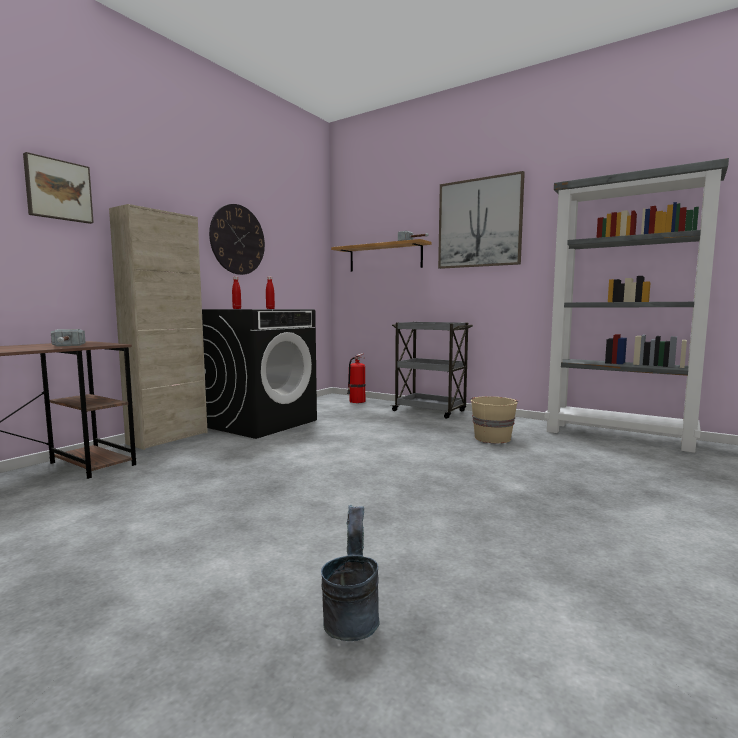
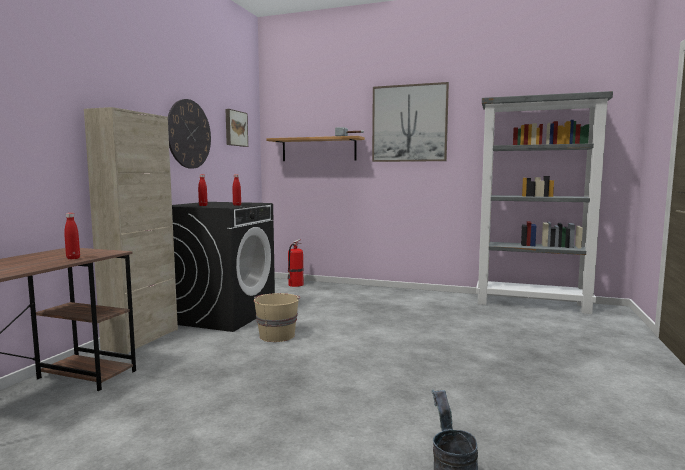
camera: 15 degrees left, 0 degrees up
picture [23,152,94,224] -> picture moved to [225,109,248,147]
hammer [51,329,85,346] -> red bottle [64,213,80,259]
grey cart [391,322,473,419] -> none
beige bucket [470,396,519,443] -> beige bucket moved to [254,293,300,342]

